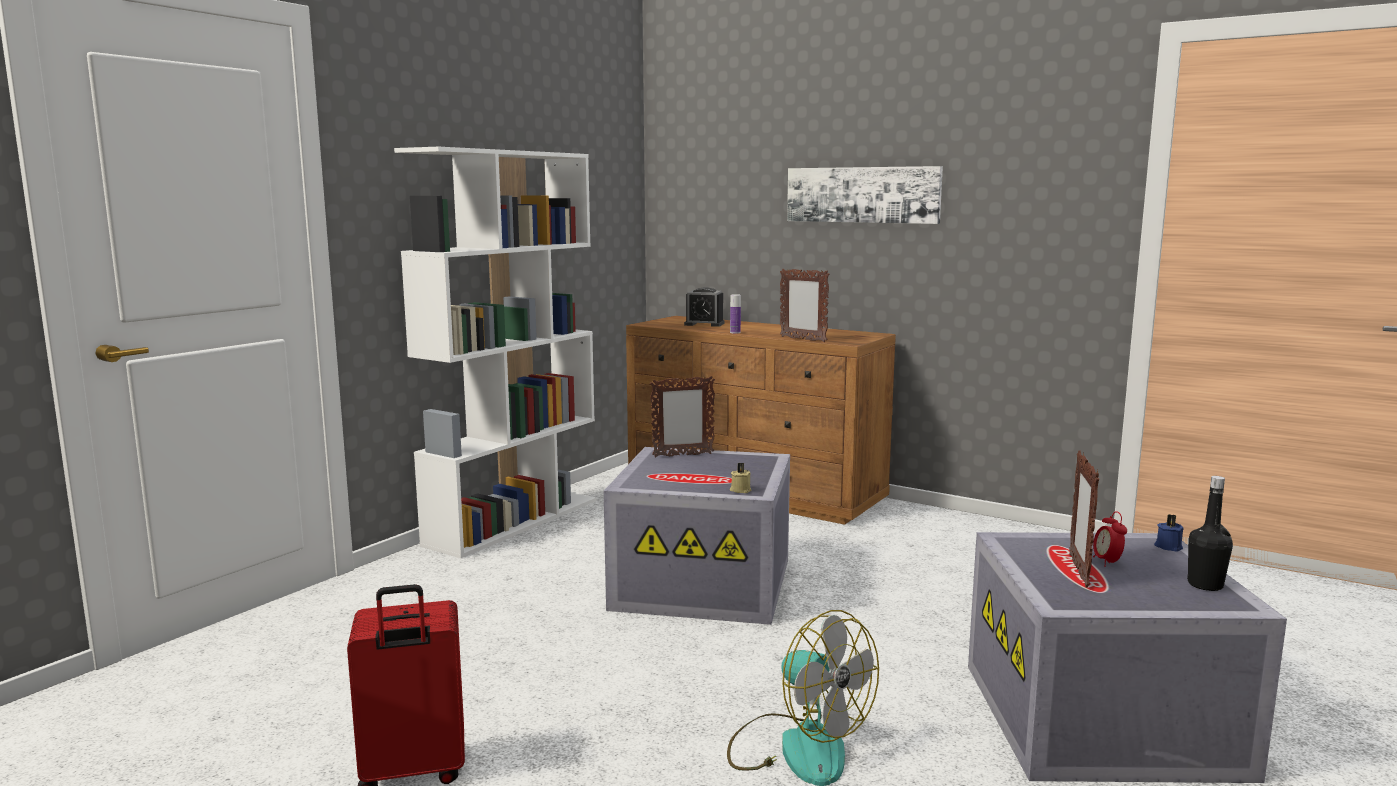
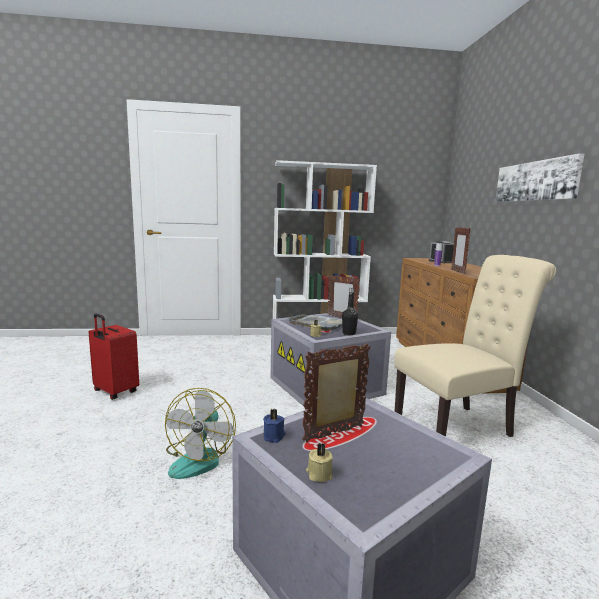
camera: 50 degrees right, 0 degrees up
alarm clock [1093,511,1127,567] -> none
blue candle [1154,514,1184,552] -> blue candle moved to [263,409,286,443]
black bottle [1187,476,1233,591] -> black bottle moved to [342,288,358,335]
none -> grey tray [288,314,342,331]
none -> beige candle [306,443,333,482]
none -> beige chair [394,255,556,437]

